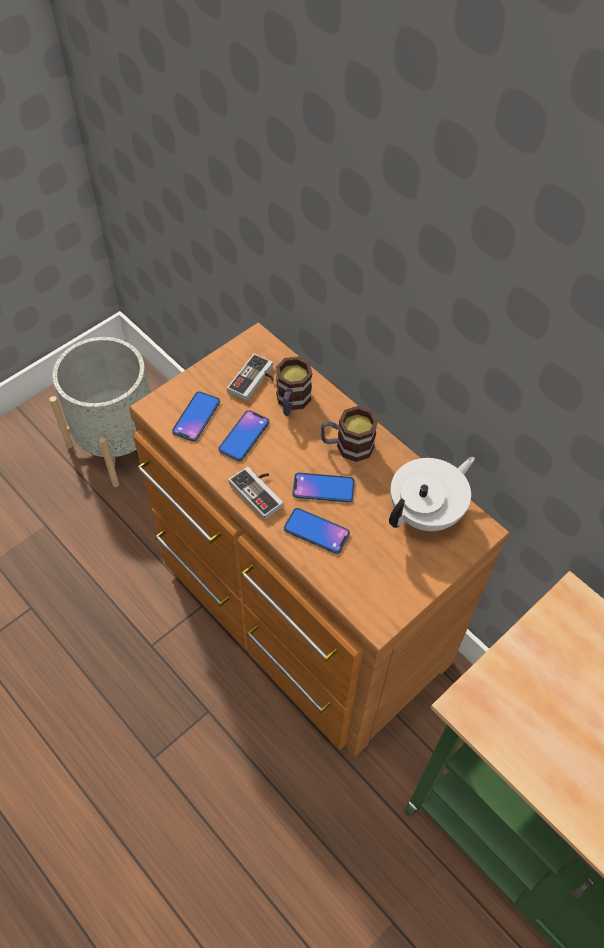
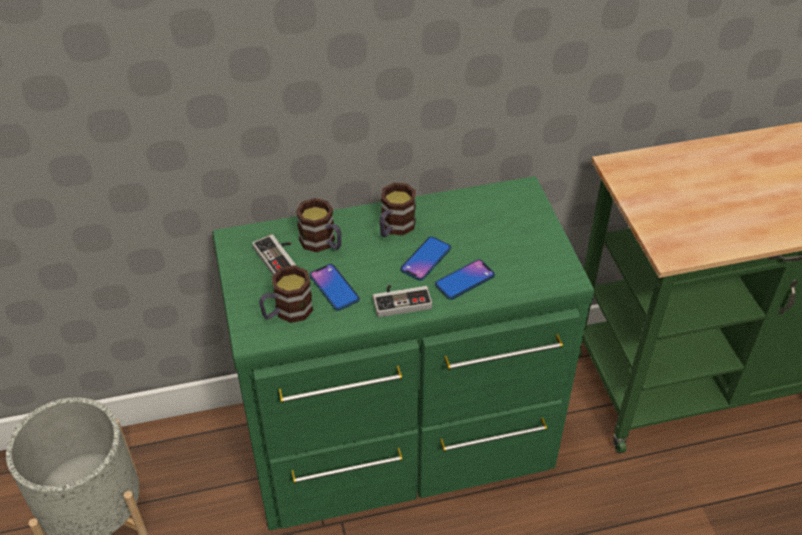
camera: 60 degrees left, 10 degrees down
brown dresser [129,323,510,757] -> green dresser [212,176,594,531]
phone [172,391,220,441] -> mug [259,265,313,323]
white teapot [389,457,475,531] -> none

